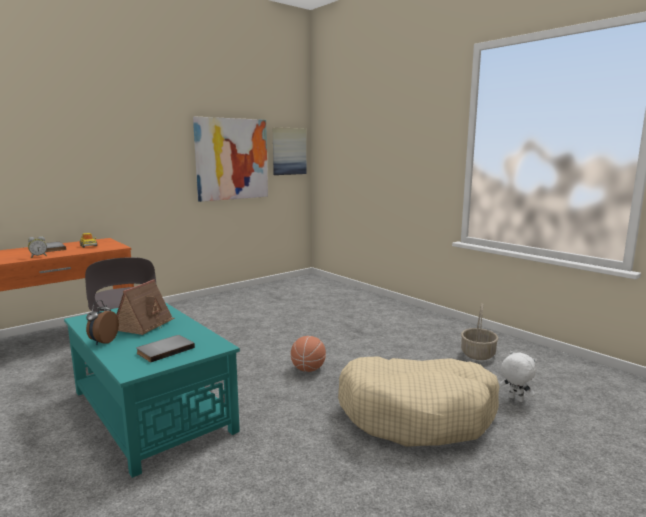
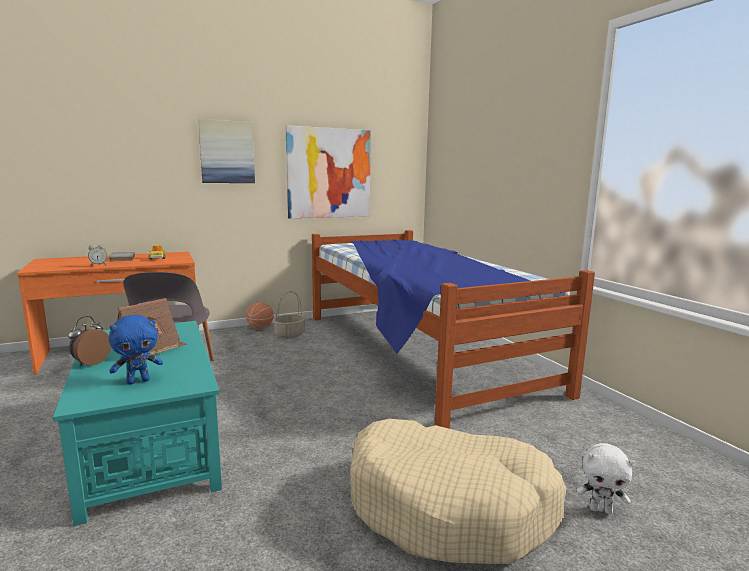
camera: 15 degrees right, 0 degrees up
grey book [136,335,195,363] -> blue plush toy [109,315,163,384]
picture [273,127,306,175] -> picture moved to [198,119,255,183]
basketball [291,336,326,372] -> basketball moved to [246,302,274,329]
basket [461,303,498,360] -> basket moved to [273,291,306,339]
white plush toy [500,351,537,402] -> white plush toy turned 135 degrees clockwise [577,443,634,514]
none -> bed [312,230,595,429]

